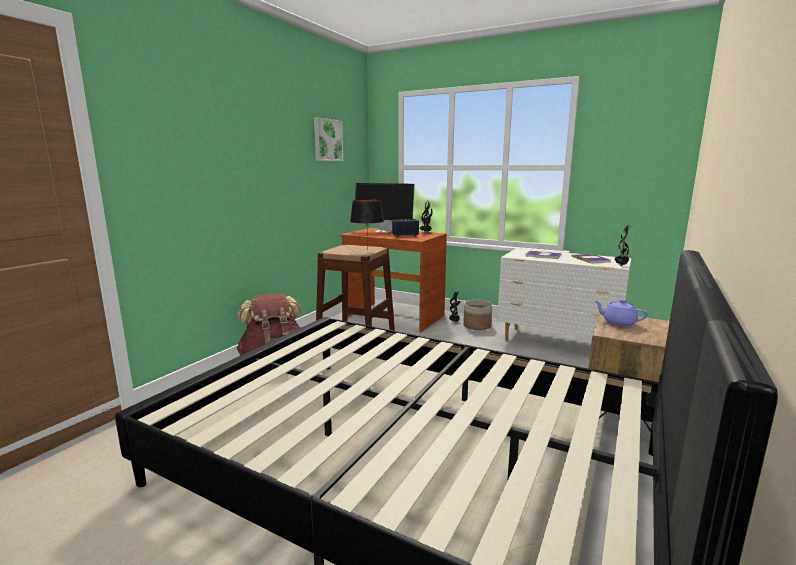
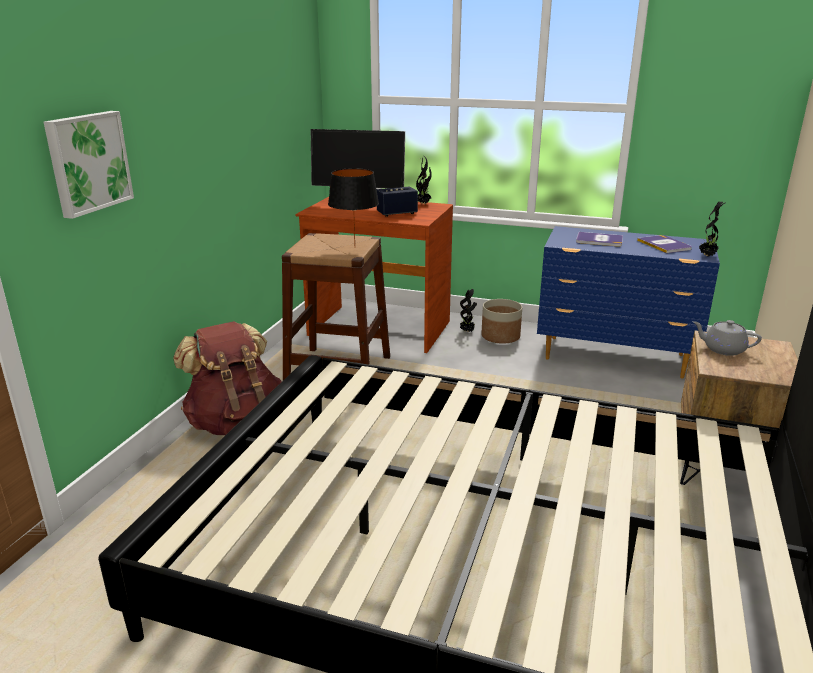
camera: 10 degrees left, 10 degrees up
picture [314,117,343,161] -> picture moved to [44,111,134,219]
white dresser [497,248,631,341] -> blue dresser [537,226,720,379]
purple teapot [593,299,648,326] -> grey teapot [692,320,762,356]

